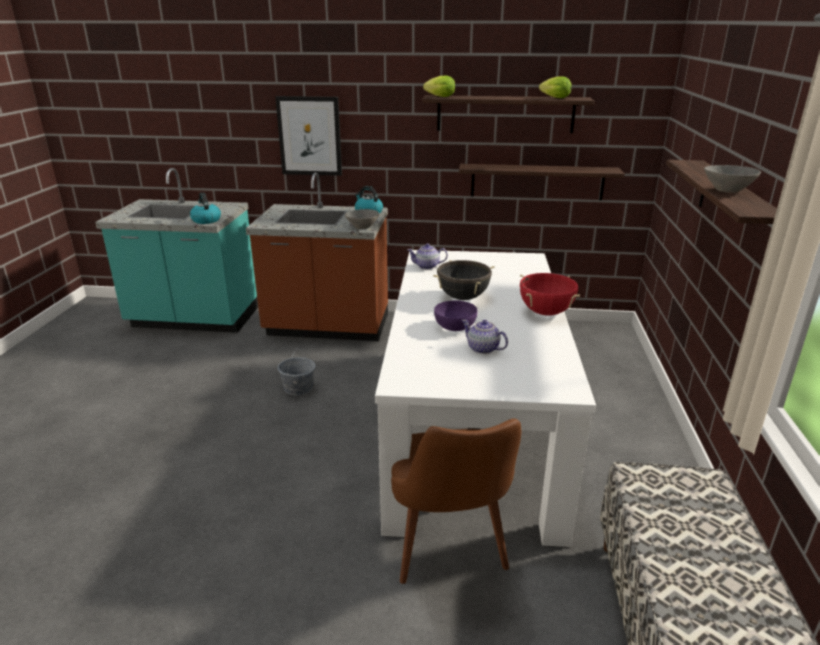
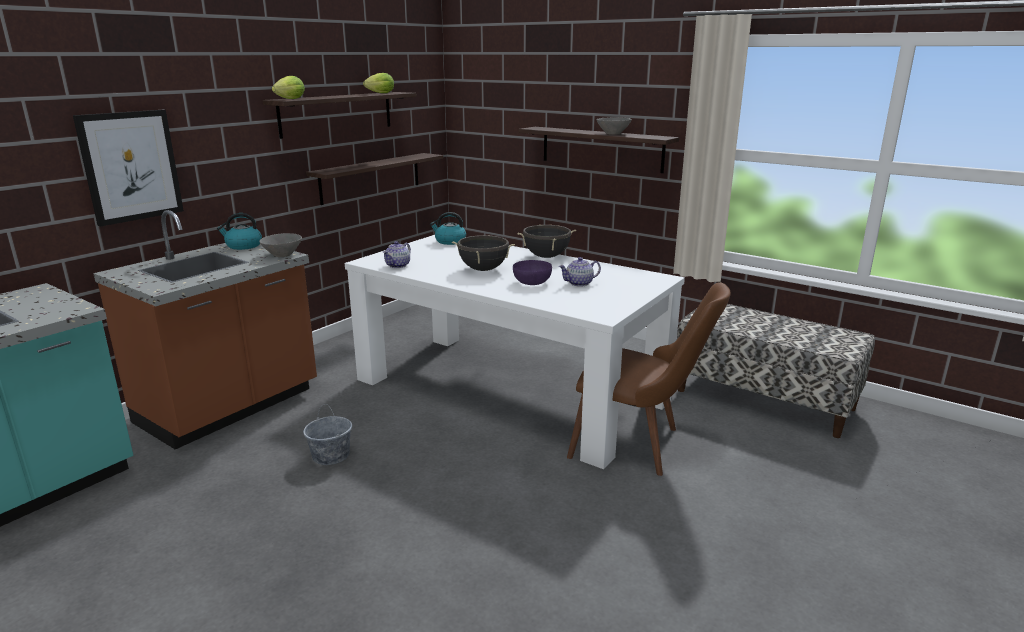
camera: 60 degrees left, 5 degrees down
kettle [190,192,221,224] -> kettle moved to [430,212,466,245]
red cooking pot [520,273,580,316] -> black cooking pot [517,224,576,258]

